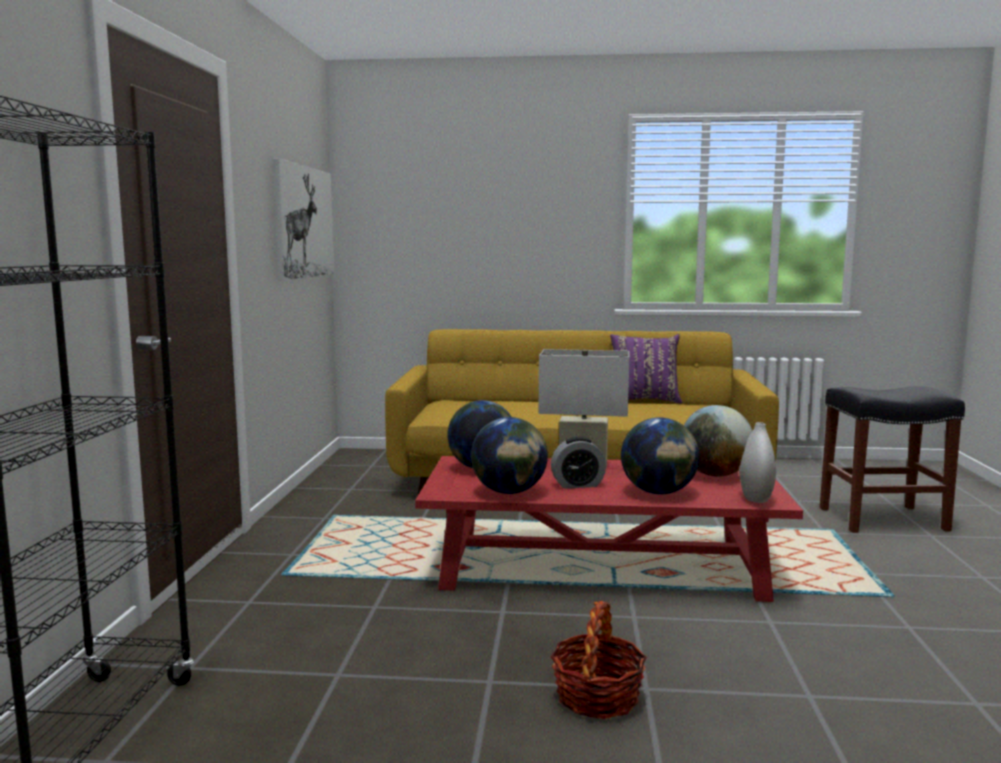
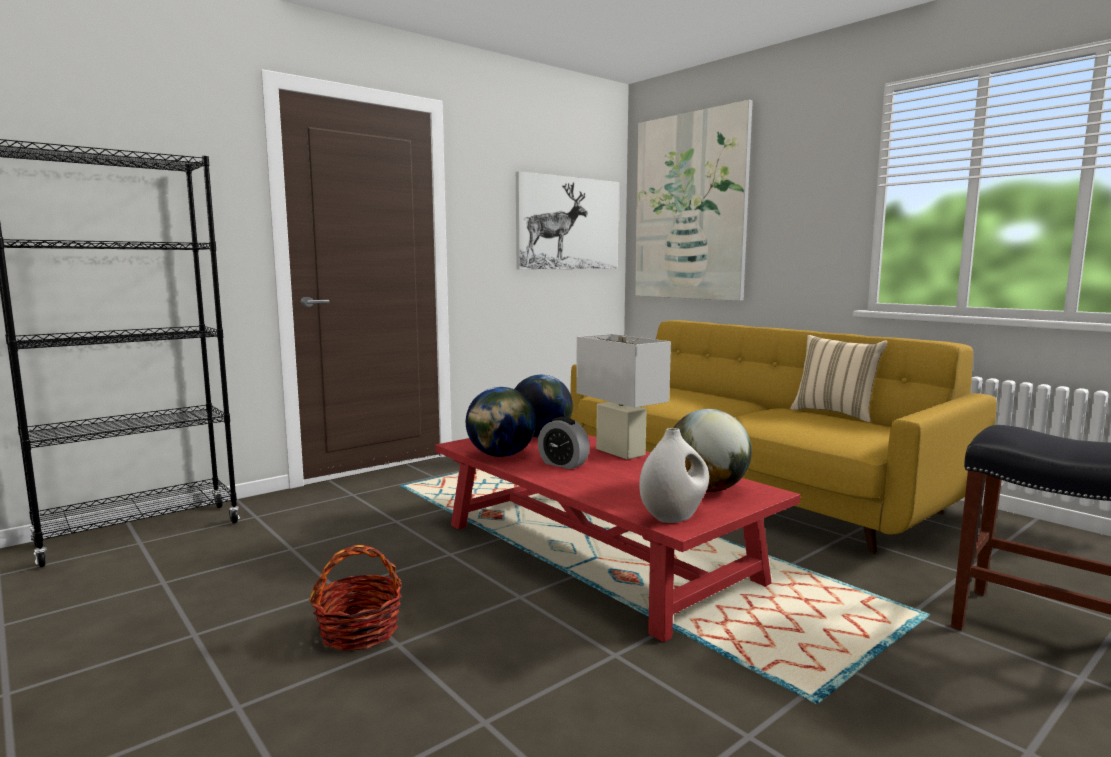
camera: 45 degrees right, 0 degrees up
purple pillow [610,334,682,404] -> beige pillow [790,335,887,423]
globe [621,417,699,495] -> none
none -> picture [635,100,753,301]

